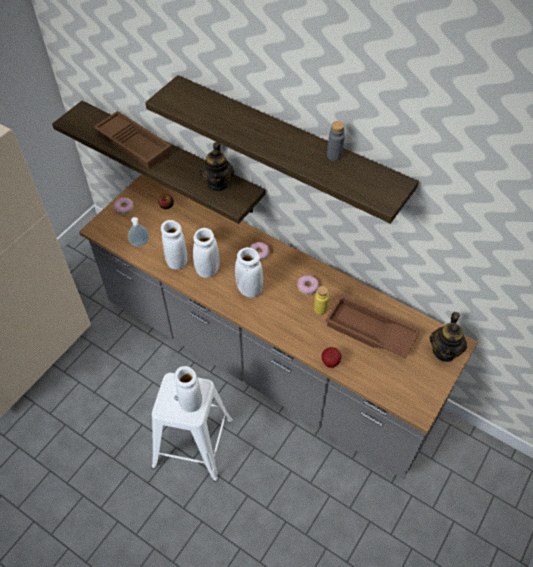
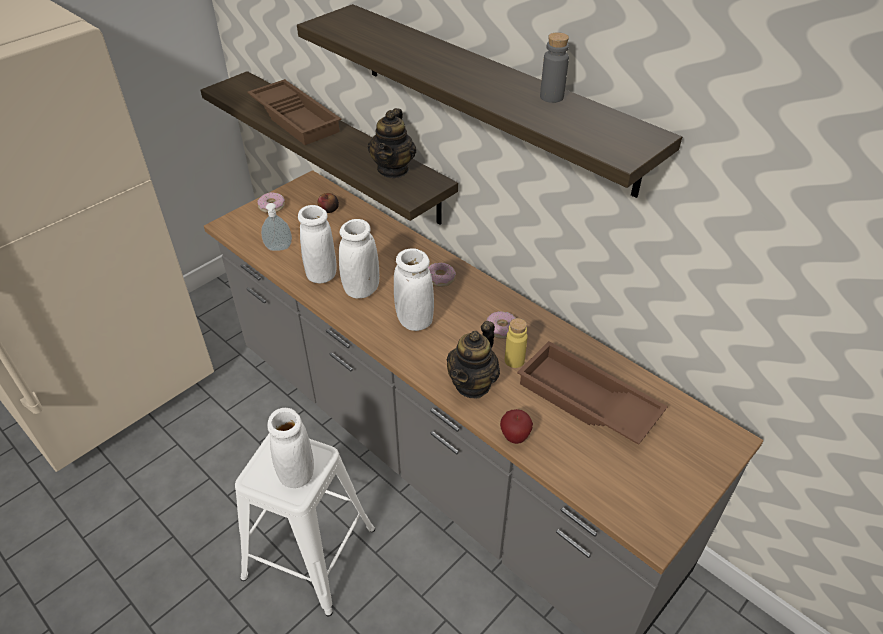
camera: 10 degrees right, 10 degrees down
teapot [430,312,467,362] -> teapot moved to [447,321,500,399]

